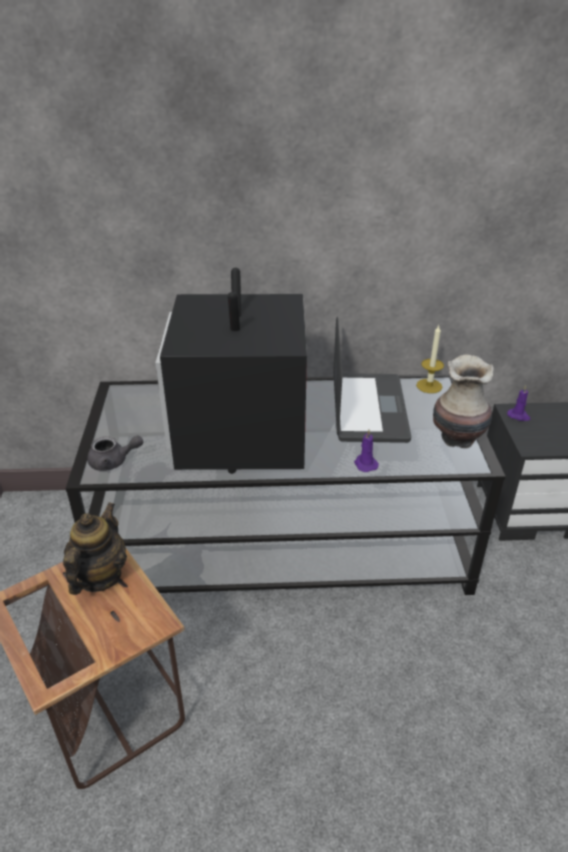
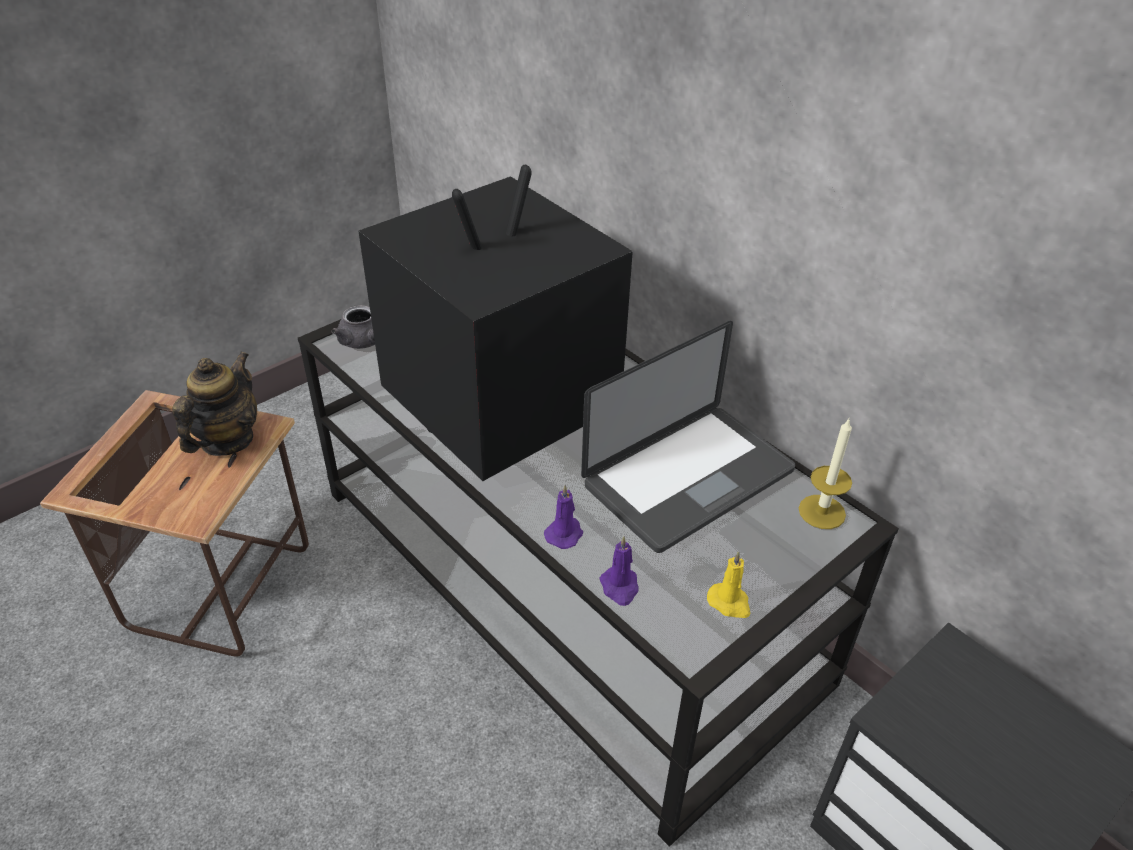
camera: 50 degrees right, 5 degrees up
teapot [63,502,127,595] -> teapot turned 45 degrees counterclockwise [172,352,257,456]
vase [433,354,494,448] -> yellow candle [707,552,750,618]
purple candle [507,385,531,421] -> purple candle moved to [599,536,639,606]

